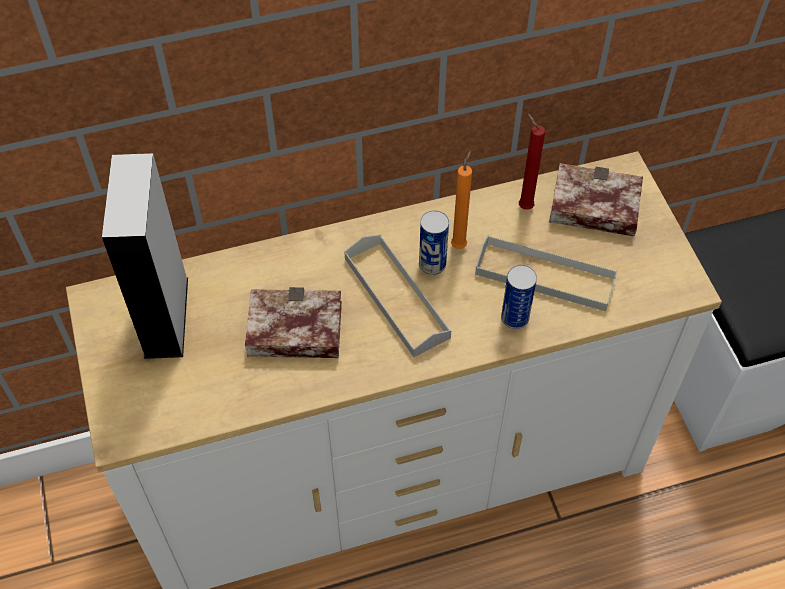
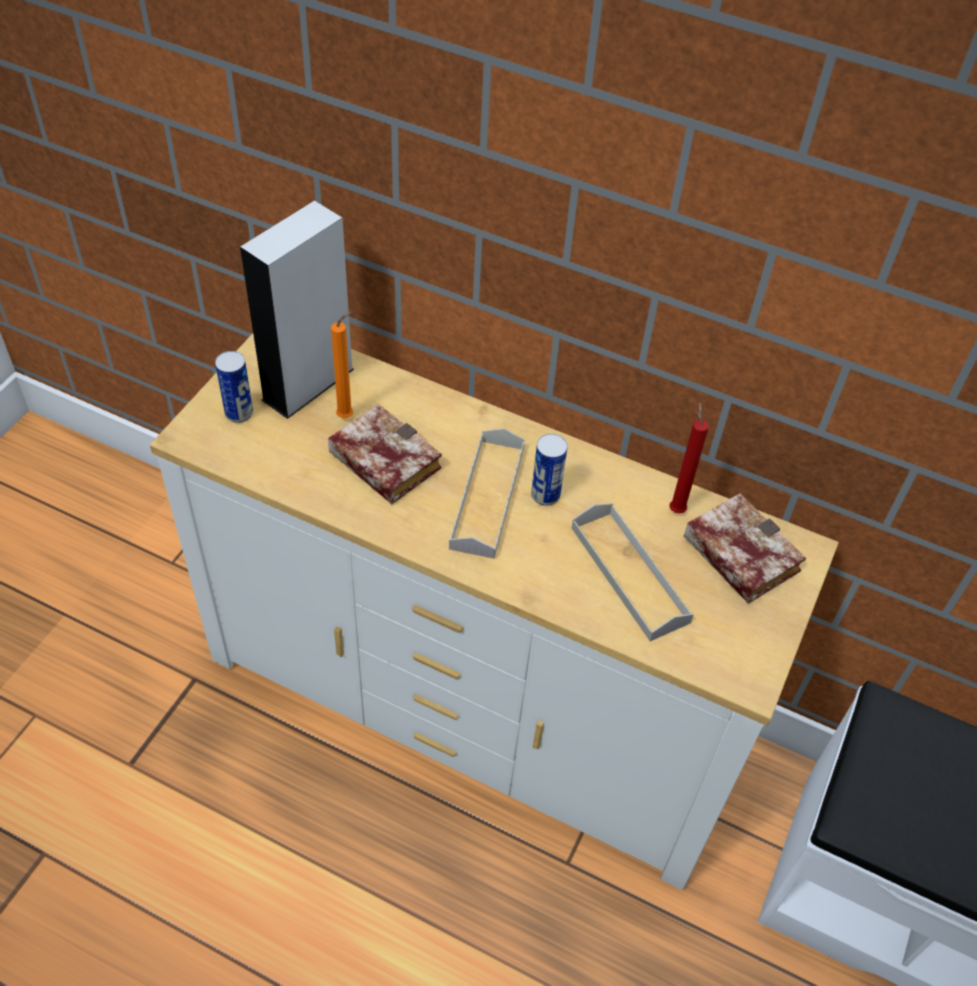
camera: 40 degrees right, 5 degrees down
orange candle [451,150,472,249] -> orange candle moved to [331,311,353,418]
can [501,265,537,329] -> can moved to [215,351,253,423]

